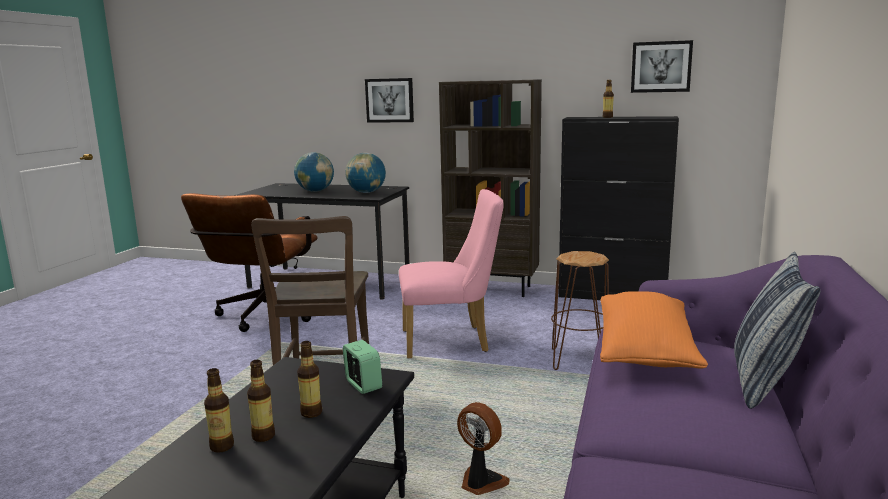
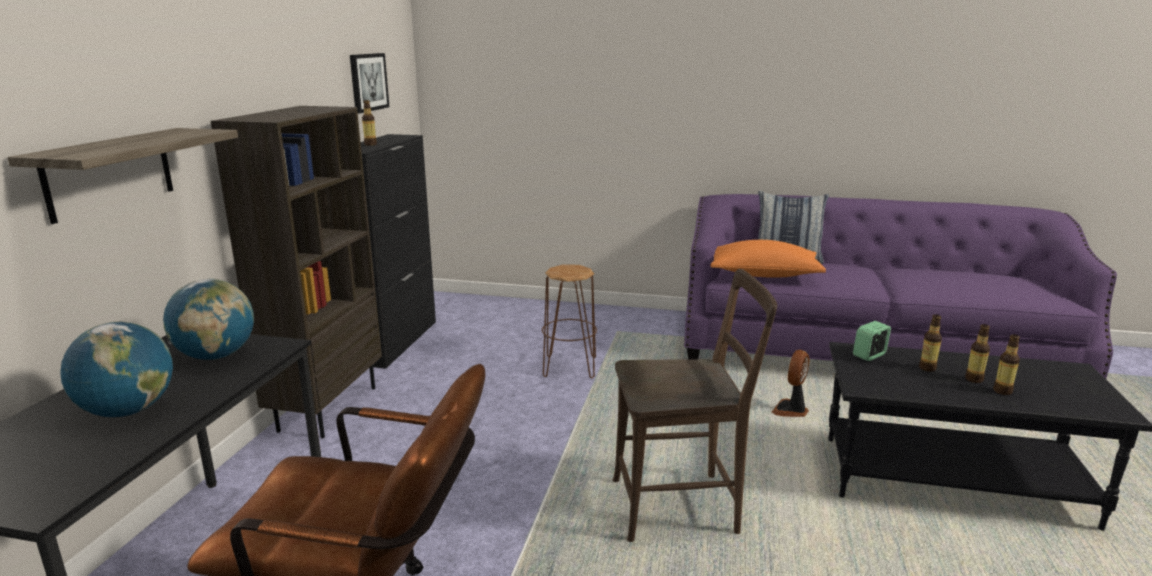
camera: 95 degrees left, 5 degrees up
picture [365,78,414,122] -> shelf [7,128,238,224]
pink chair [399,189,504,358] -> none

